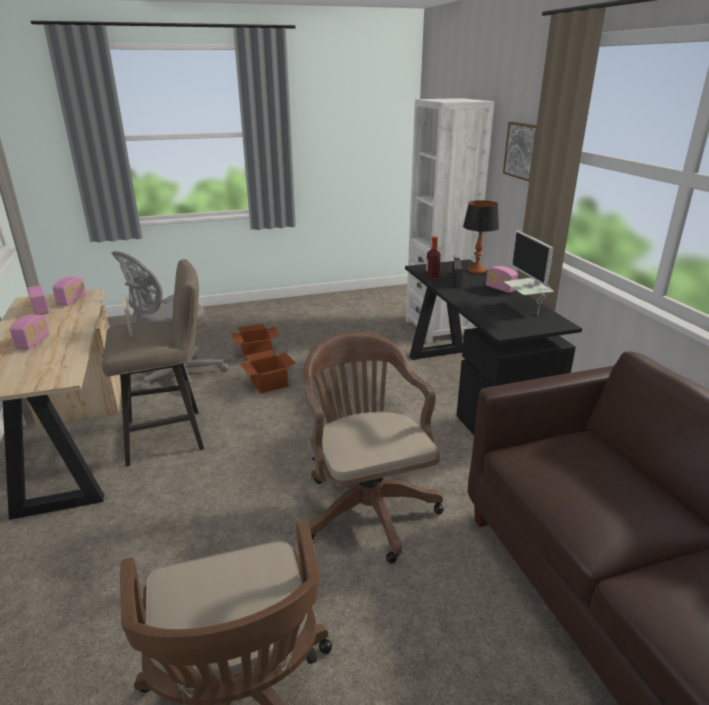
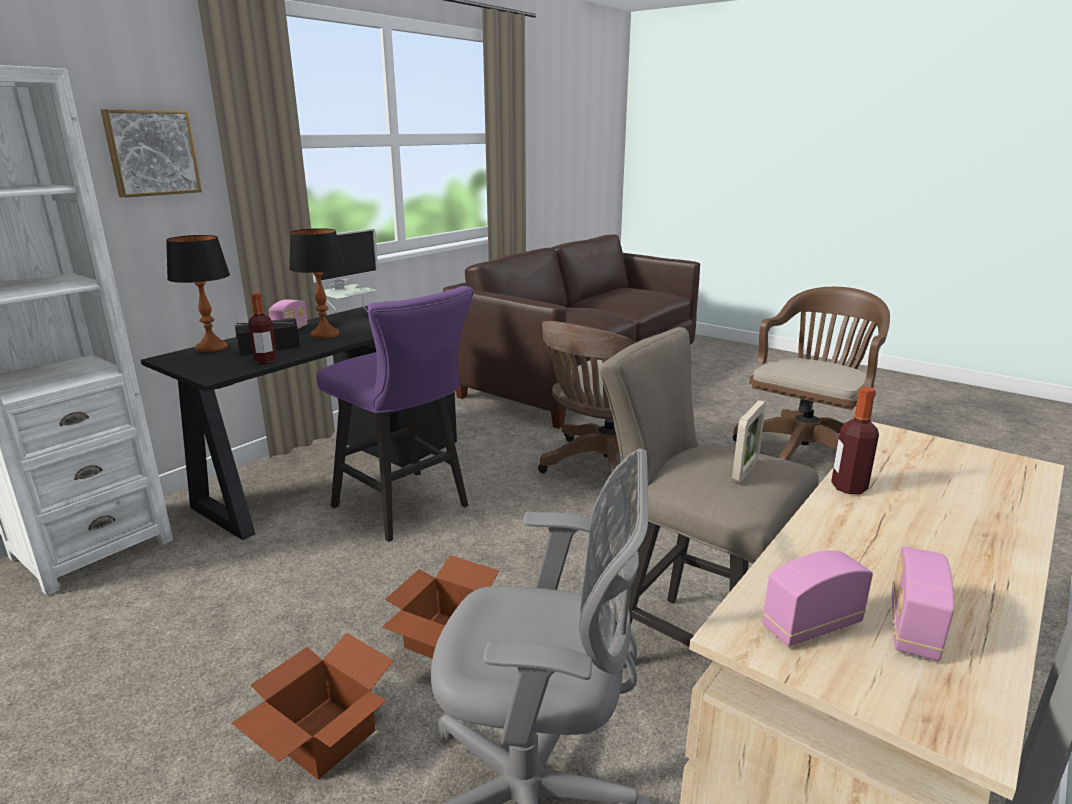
camera: 125 degrees left, 5 degrees down
radio [10,315,50,350] -> none
none -> table lamp [289,228,345,339]
none -> purple stool [316,286,473,542]
none -> bottle [831,387,879,494]

